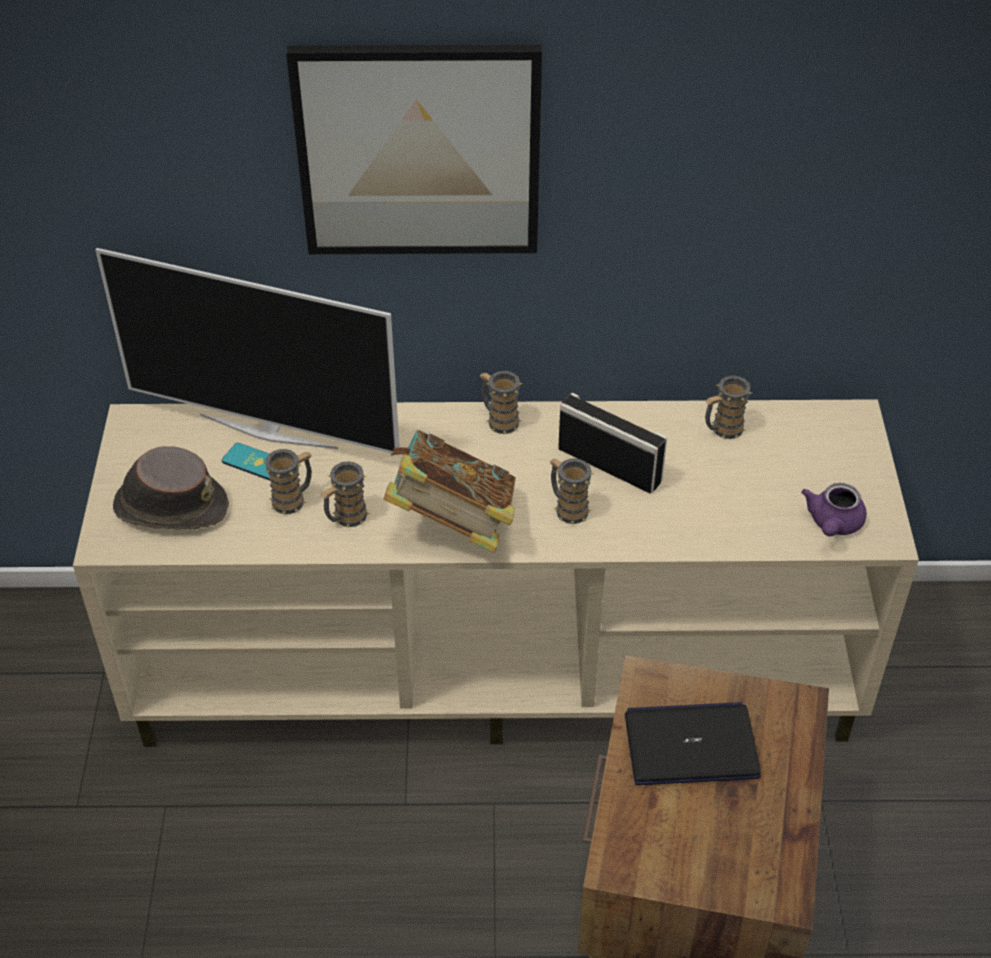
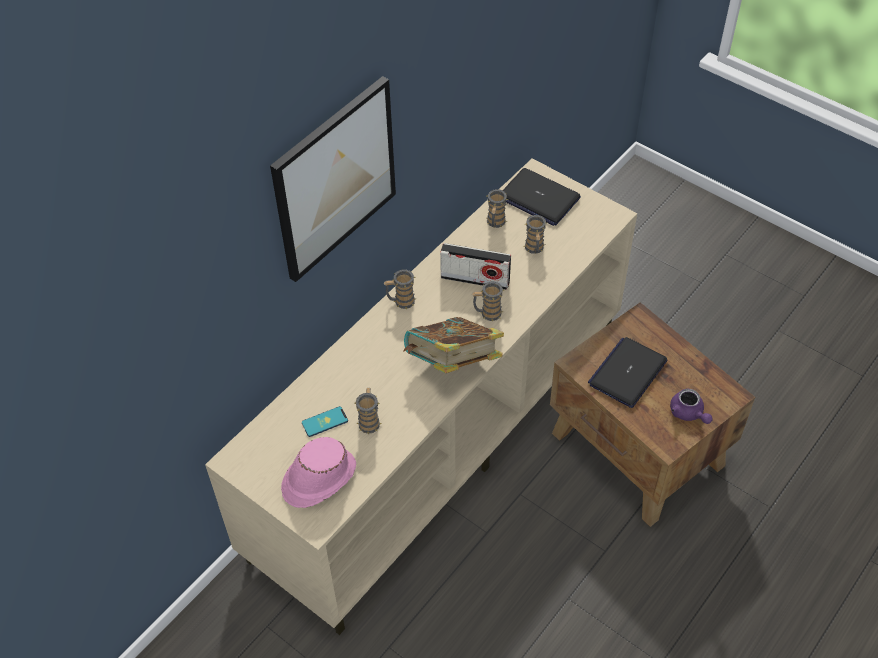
camera: 50 degrees left, 5 degrees up
television [95,248,400,455] -> none
brown hat [113,446,229,530] -> pink hat [281,437,356,508]
mug [320,461,370,528] -> mug moved to [524,215,547,254]
radio [558,393,667,493] -> radio turned 150 degrees counterclockwise [440,243,511,290]
purple teapot [801,483,867,536] -> purple teapot moved to [670,389,713,424]
none -> laptop [503,168,581,226]

